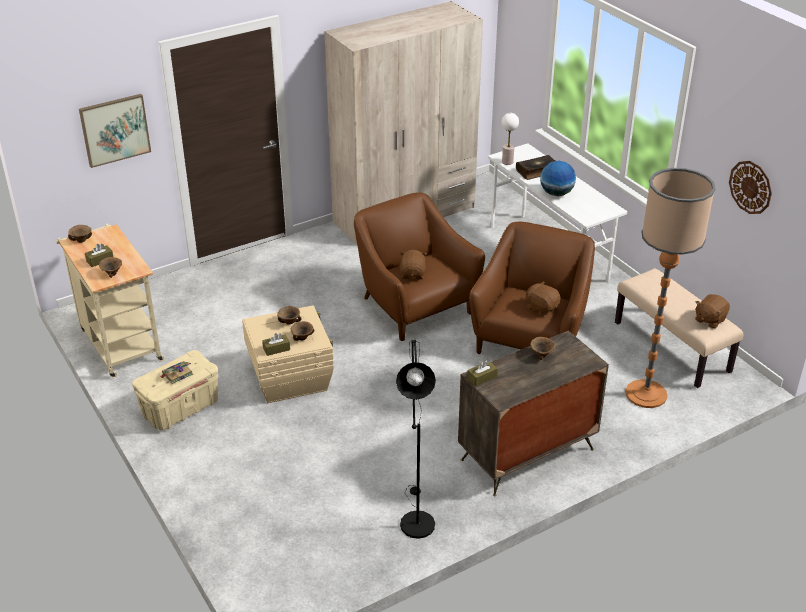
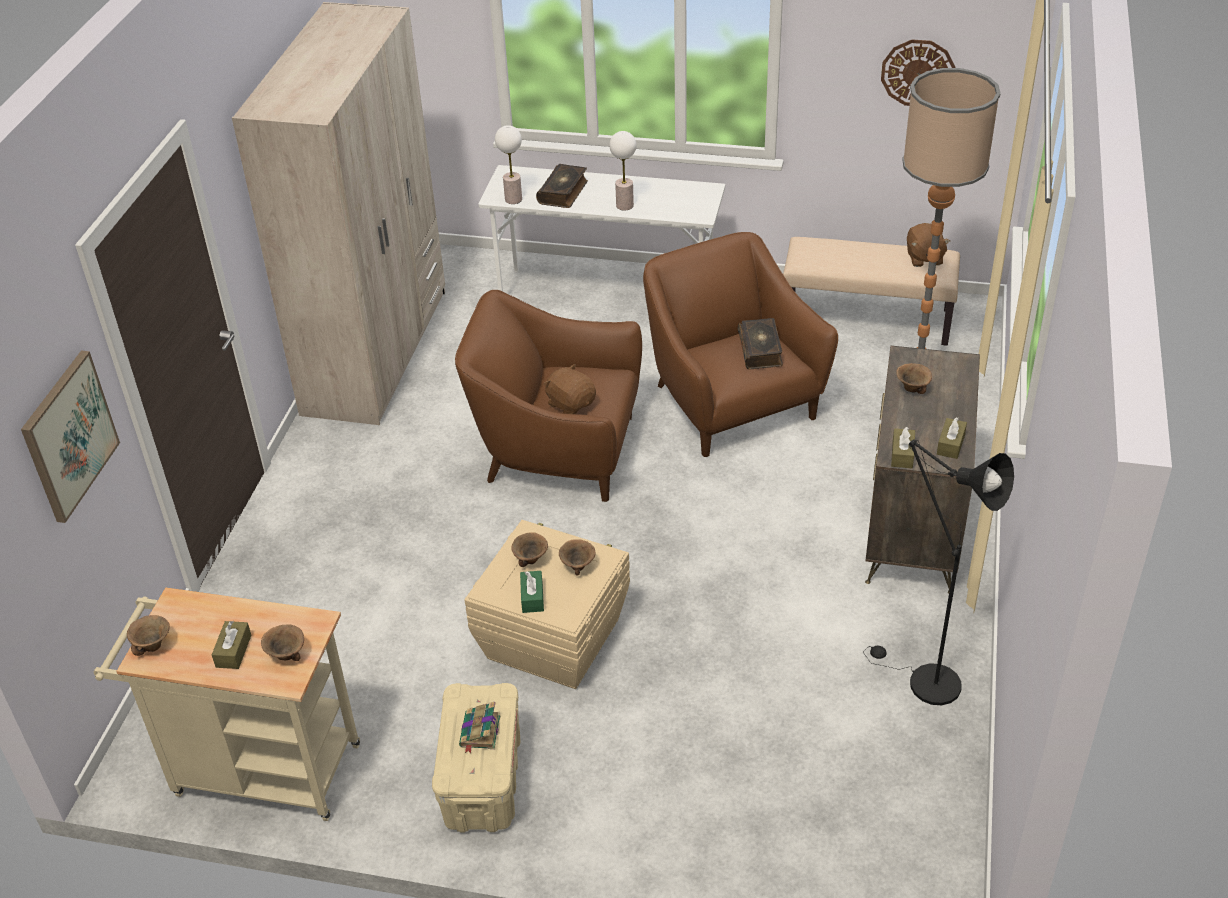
camera: 45 degrees left, 5 degrees up
brown tissue box [262,333,290,356] -> brown tissue box moved to [937,417,967,459]
brown plush toy [526,281,561,316] -> book [738,318,783,369]
globe [540,161,576,196] -> table lamp [609,131,637,211]
none -> green tissue box [520,571,544,613]

